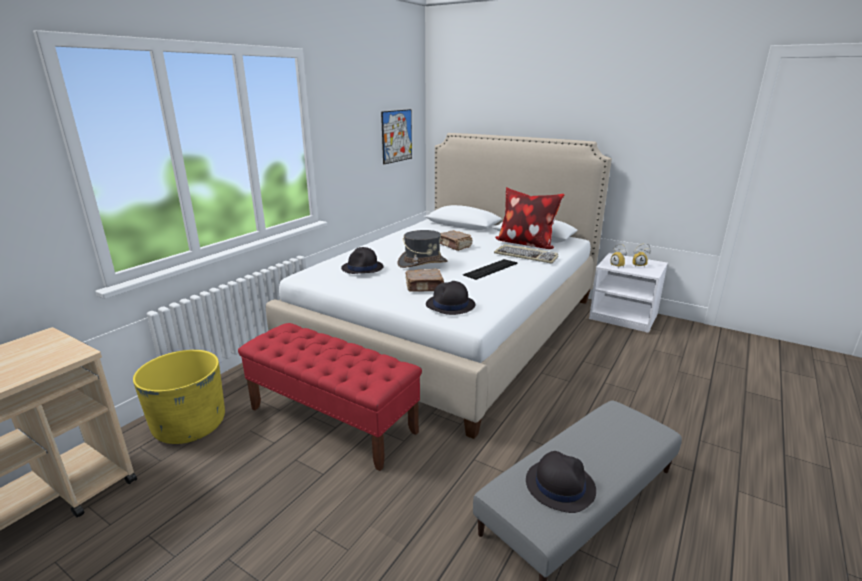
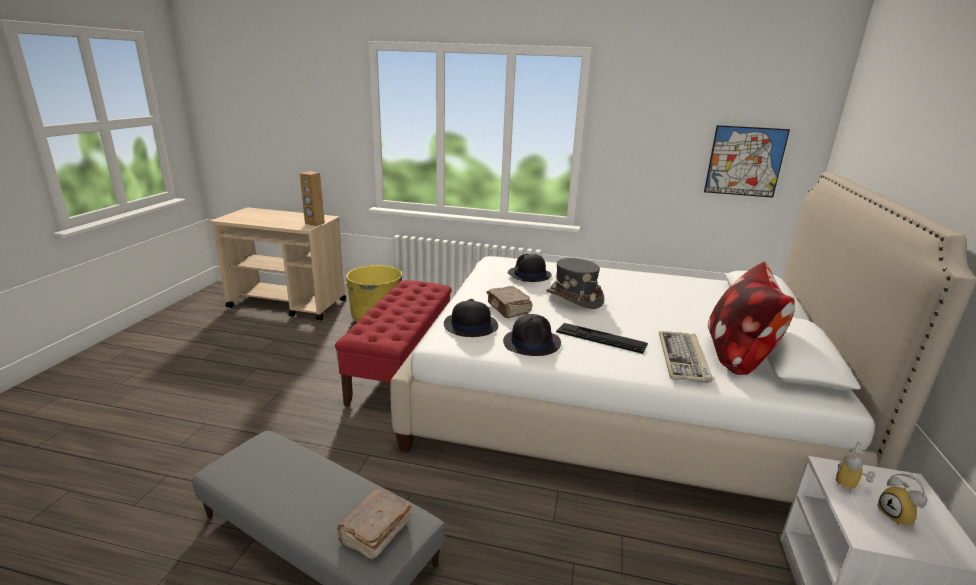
camera: 70 degrees right, 0 degrees up
brown book [440,230,473,251] -> brown book moved to [337,488,412,561]
black hat [526,451,596,513] -> black hat moved to [503,314,561,356]
none -> brown speaker [300,171,325,226]

